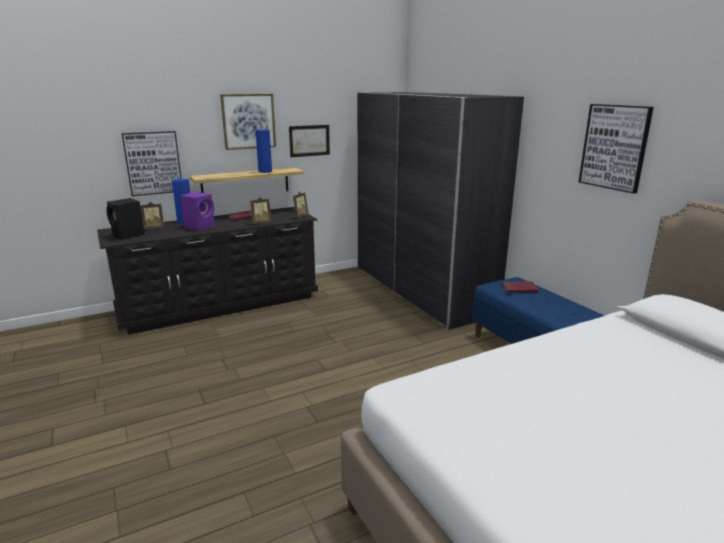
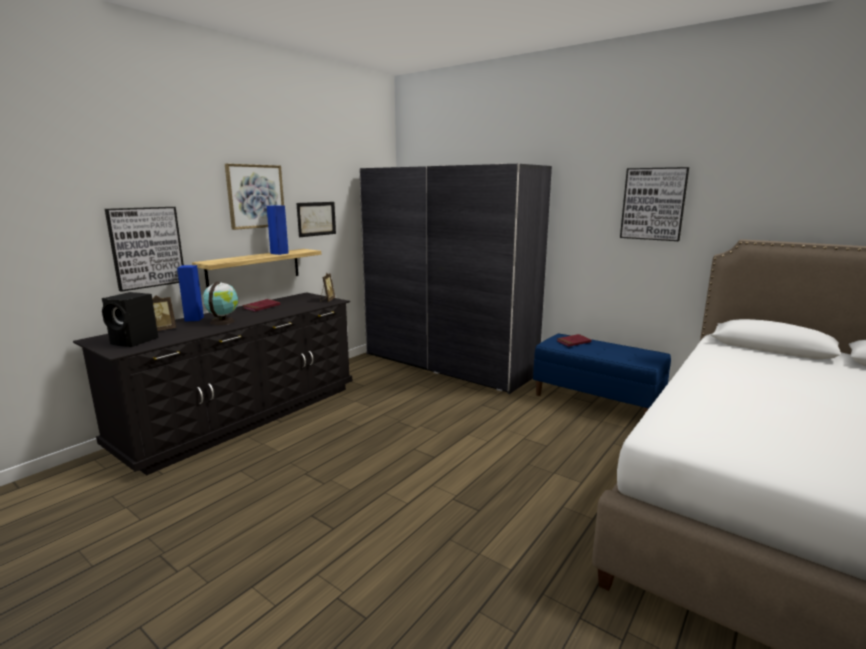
camera: 25 degrees left, 5 degrees down
purple speaker [180,192,215,231] -> globe [203,282,238,325]
picture frame [250,197,272,224] -> none

